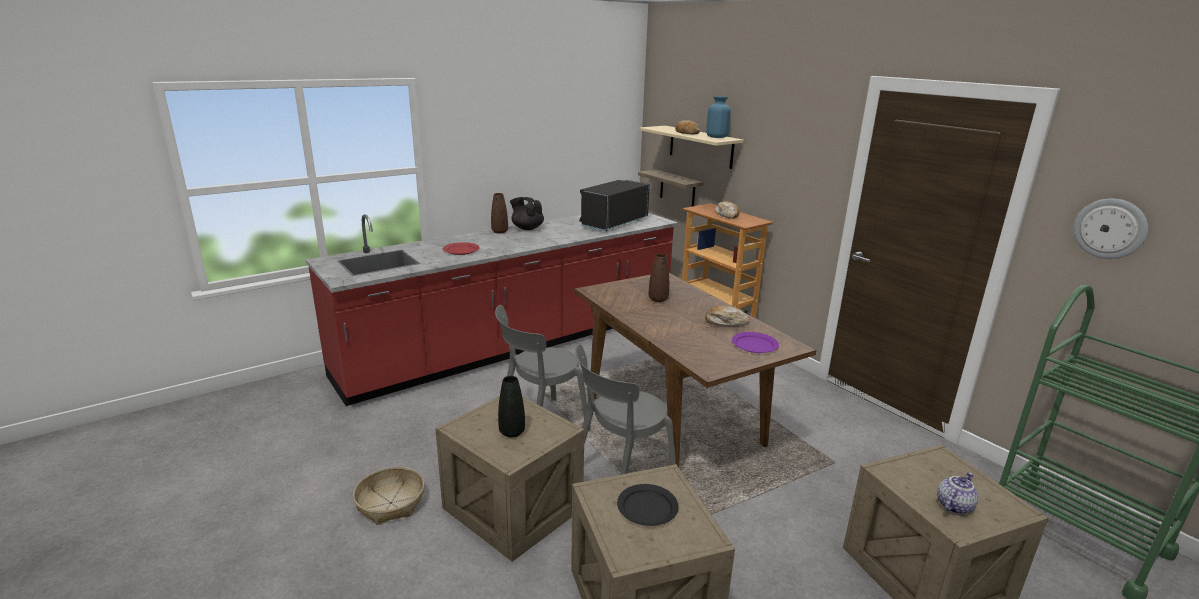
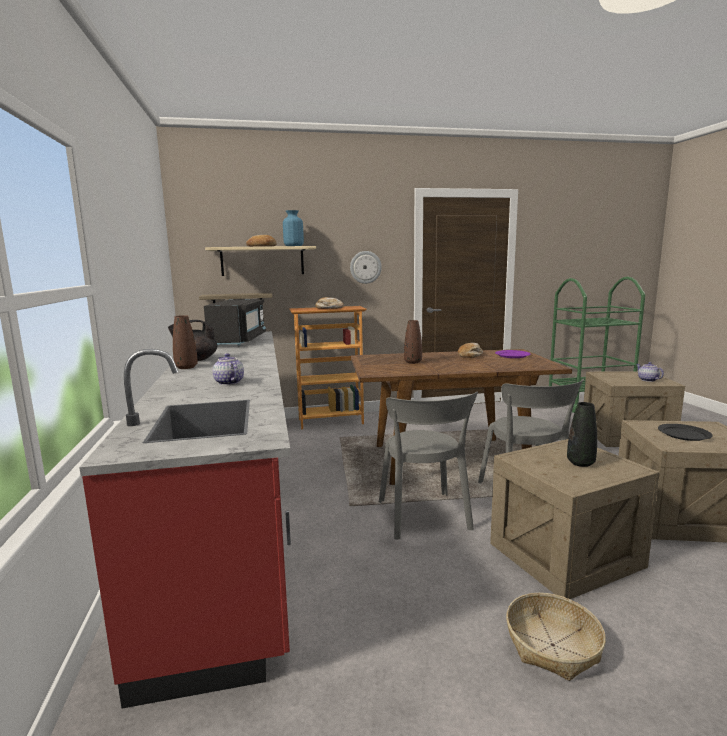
camera: 65 degrees left, 10 degrees down
red plate [443,242,480,255] -> teapot [213,353,244,385]
black microwave [580,180,650,232] -> black microwave turned 150 degrees counterclockwise [204,299,266,346]
wall clock [1073,199,1148,259] -> wall clock moved to [350,251,382,284]

